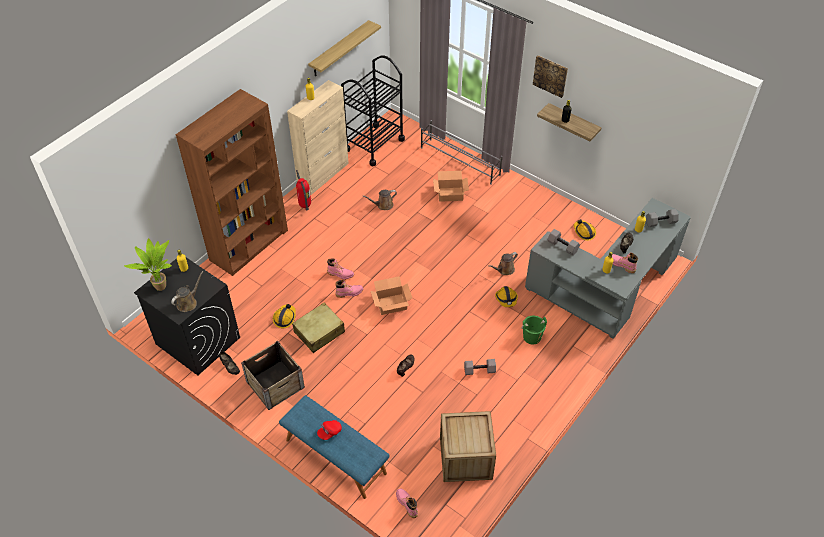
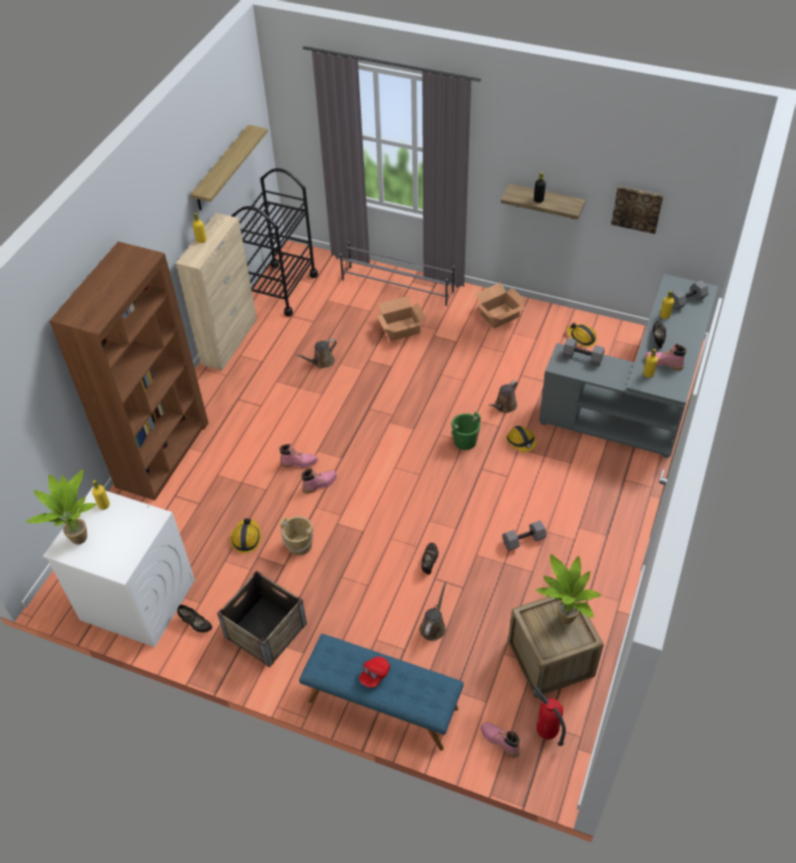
camera: 15 degrees left, 0 degrees up
black washing machine [134,257,240,375] -> white washing machine [43,487,195,647]
brown watering can [171,271,204,312] -> brown watering can moved to [420,581,447,641]
beige suitcase [292,303,345,353] -> beige bucket [280,516,313,556]
fire extinguisher [296,170,311,210] -> fire extinguisher moved to [533,685,566,746]
cardboard box [371,276,412,315] -> cardboard box moved to [476,282,526,329]
green bucket [521,316,547,345] -> green bucket moved to [451,412,481,450]
picture [533,55,568,98] -> picture moved to [611,186,664,234]
none -> potted plant [536,554,602,624]

